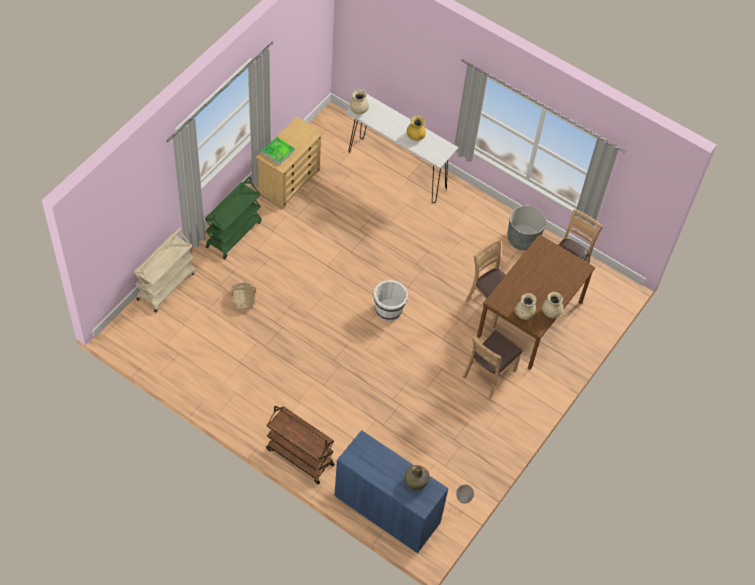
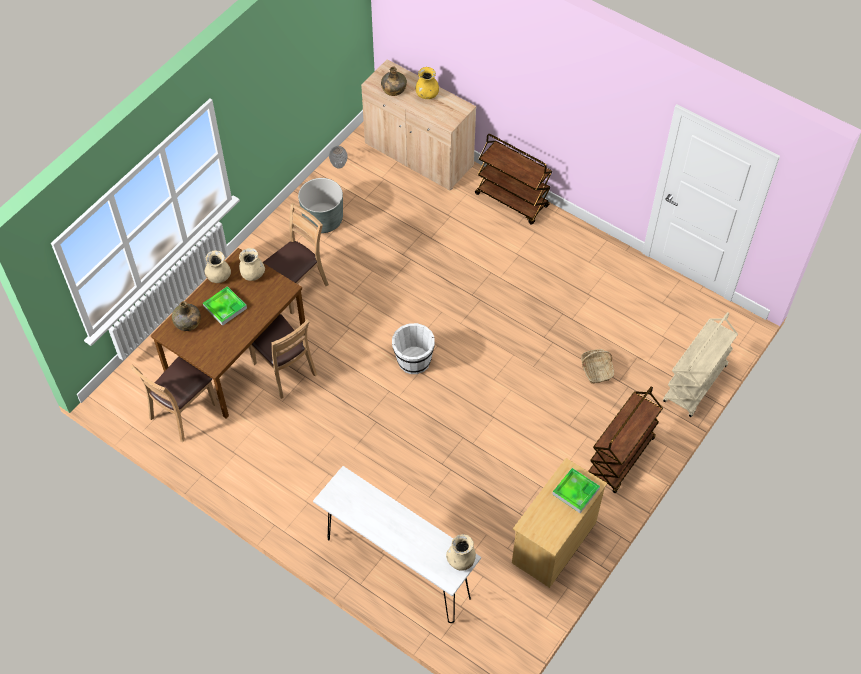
camera: 175 degrees left, 0 degrees up
green cart [205,176,262,259] -> brown cart [588,387,663,493]
blue cabinet [334,430,449,553] -> beige cabinet [361,59,476,190]
yellow vase [407,115,426,141] -> yellow vase moved to [416,67,439,99]
grey planter [507,205,546,250] -> grey planter moved to [298,178,343,233]
none -> green bottle [172,301,201,331]
none -> tray [203,286,247,326]

